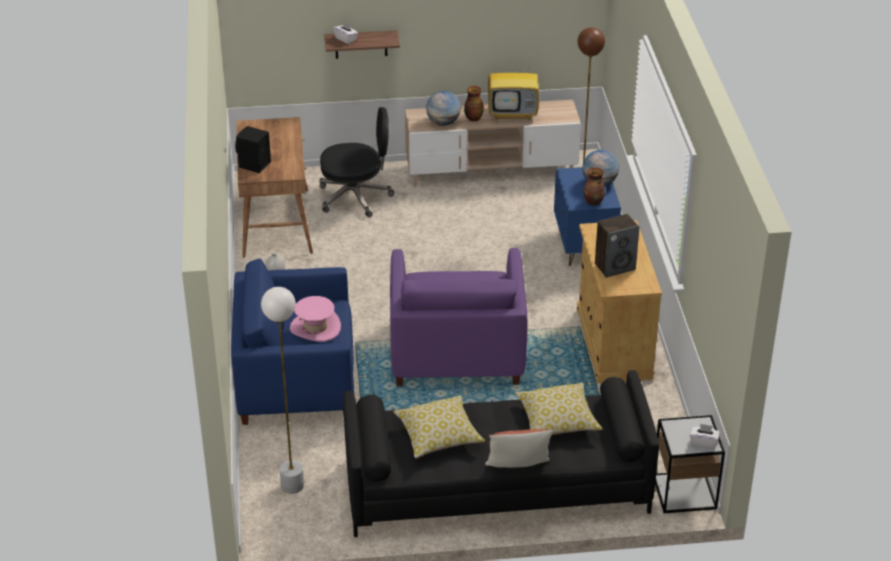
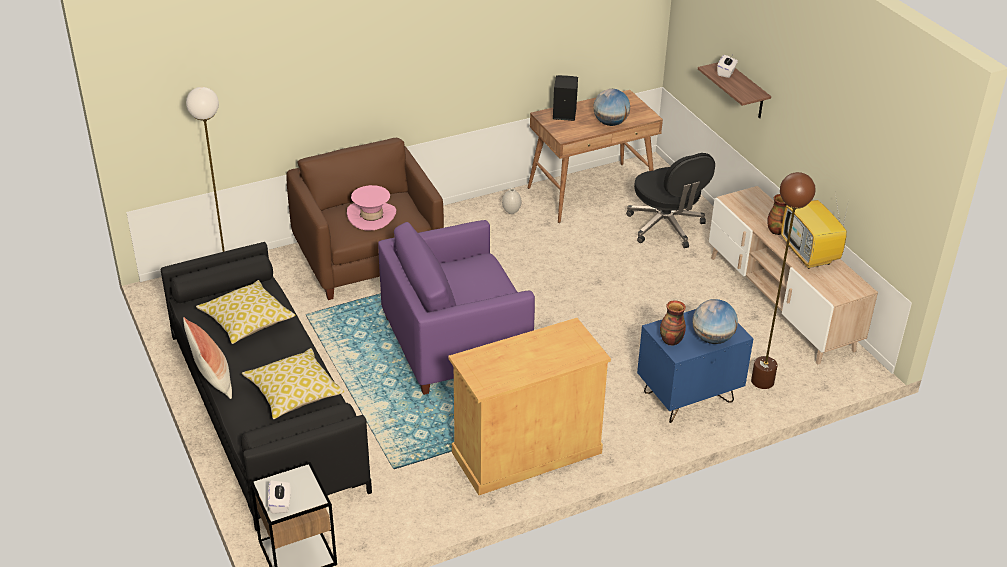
camera: 70 degrees right, 0 degrees up
blue armchair [231,259,354,425] -> brown armchair [286,138,444,300]
globe [426,91,461,126] -> globe moved to [593,89,630,126]
speaker [595,214,639,278] -> none

